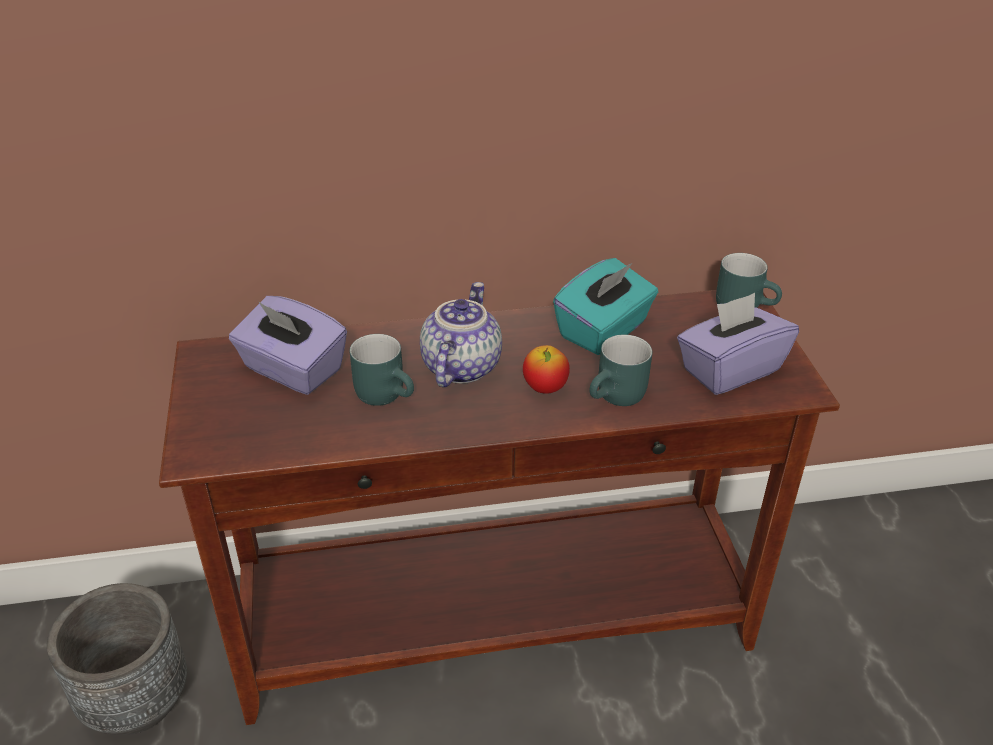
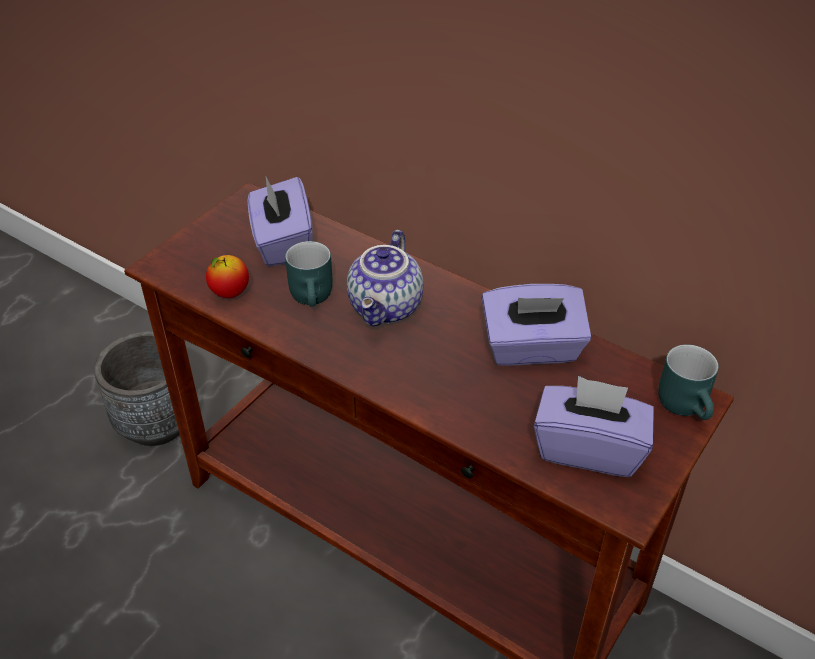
camera: 45 degrees right, 5 degrees up
teapot [420,282,502,387] -> teapot turned 135 degrees clockwise [347,230,424,326]
apple [523,345,570,394] -> apple moved to [206,255,249,298]
turquoise tissue box [553,258,658,355] -> purple tissue box [481,284,591,366]
turquoise mug [590,335,653,406] -> none

